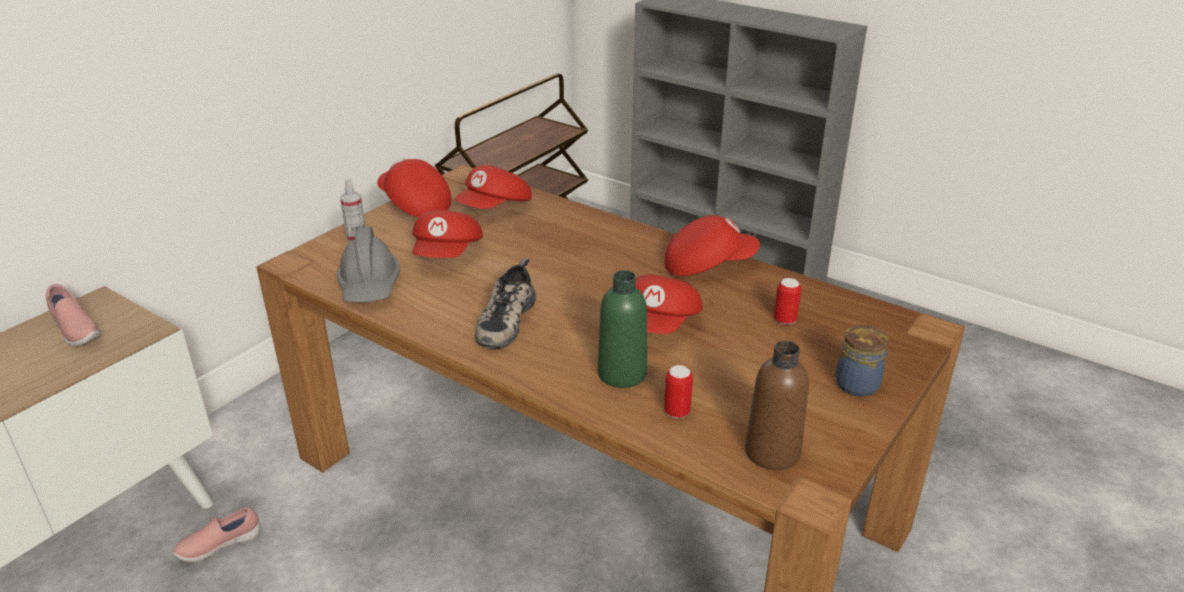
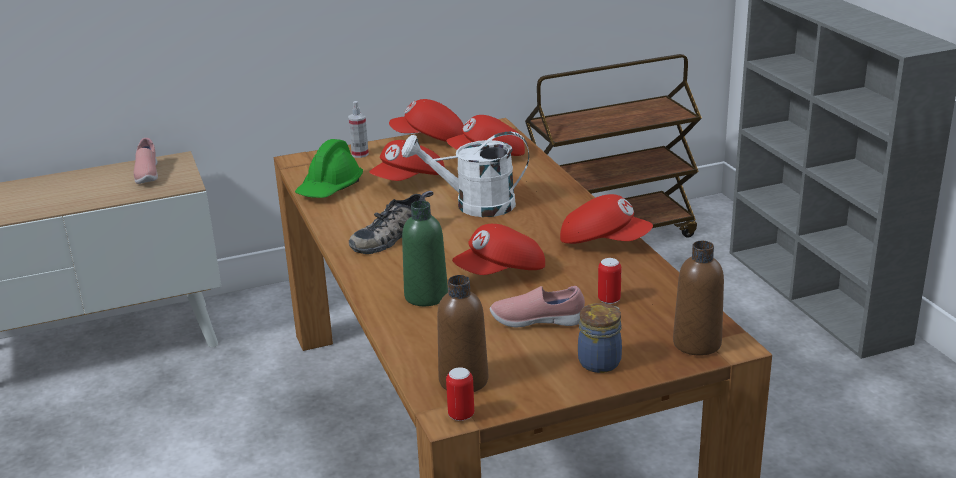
camera: 35 degrees right, 5 degrees down
pink shoe [173,507,260,562] -> pink shoe moved to [490,286,585,327]
grey hard hat [337,227,400,302] -> green hard hat [295,139,363,198]
red cap [377,158,451,217] -> red cap turned 75 degrees counterclockwise [389,99,464,142]
can [664,365,693,418] -> can moved to [446,367,474,421]
none -> white watering can [402,131,529,217]
none -> brown bottle [673,241,724,356]

